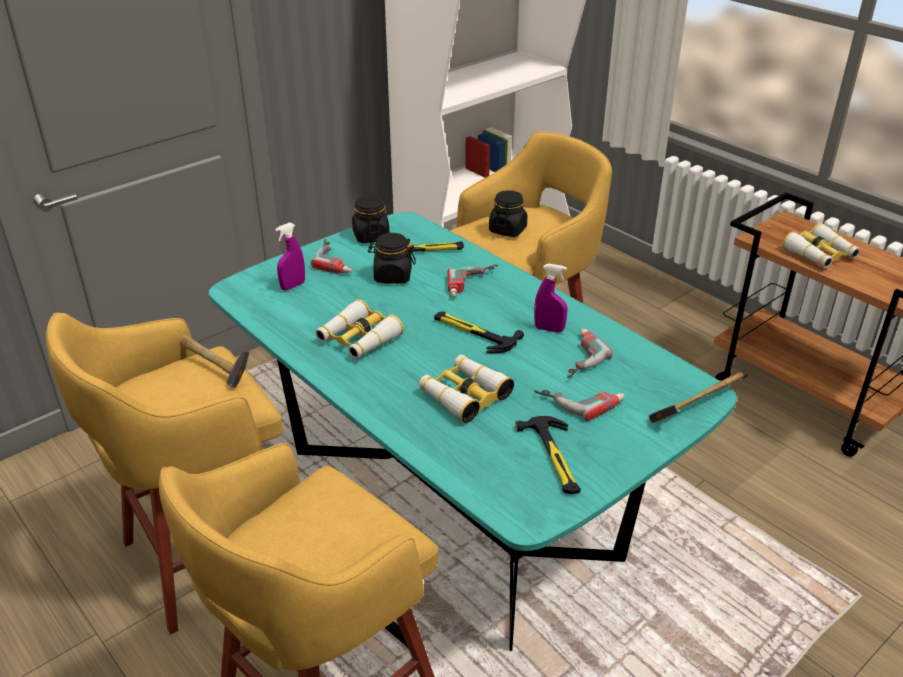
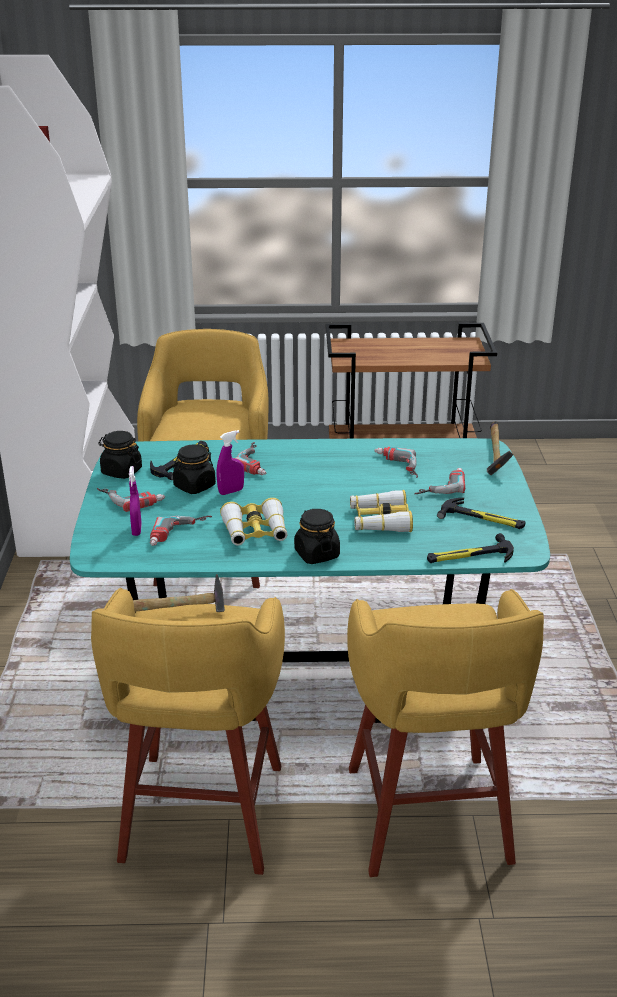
camera: 50 degrees left, 5 degrees down
hammer [434,311,524,353] -> hammer moved to [427,533,514,563]
black jar [489,190,527,237] -> black jar moved to [294,509,340,564]
purple spray bottle [534,264,567,333] -> purple spray bottle moved to [217,430,244,495]
binoculars [782,223,860,268] -> none
none -> power drill [150,515,212,546]

